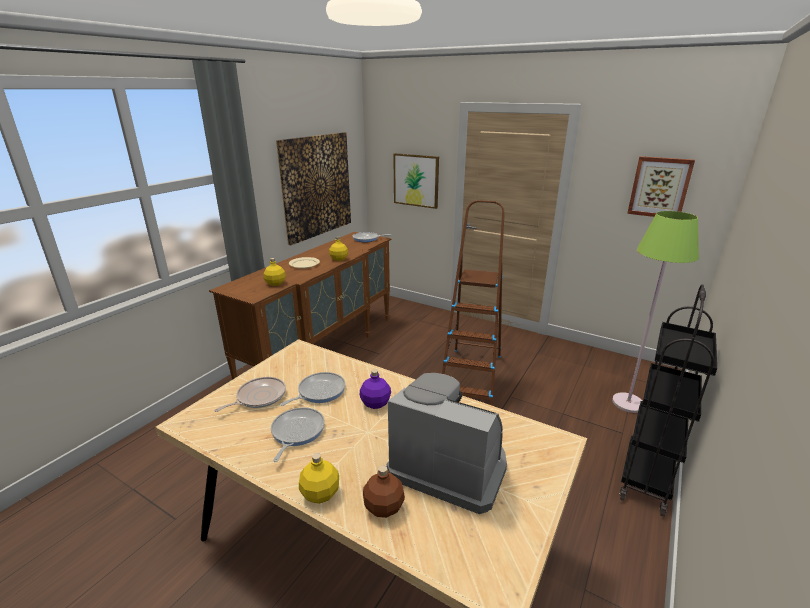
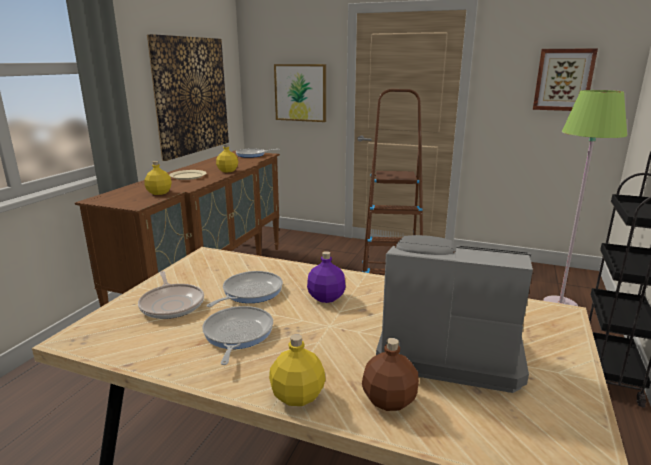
camera: 10 degrees left, 5 degrees down
frying pan [214,377,286,412] -> frying pan turned 120 degrees clockwise [138,271,204,319]

